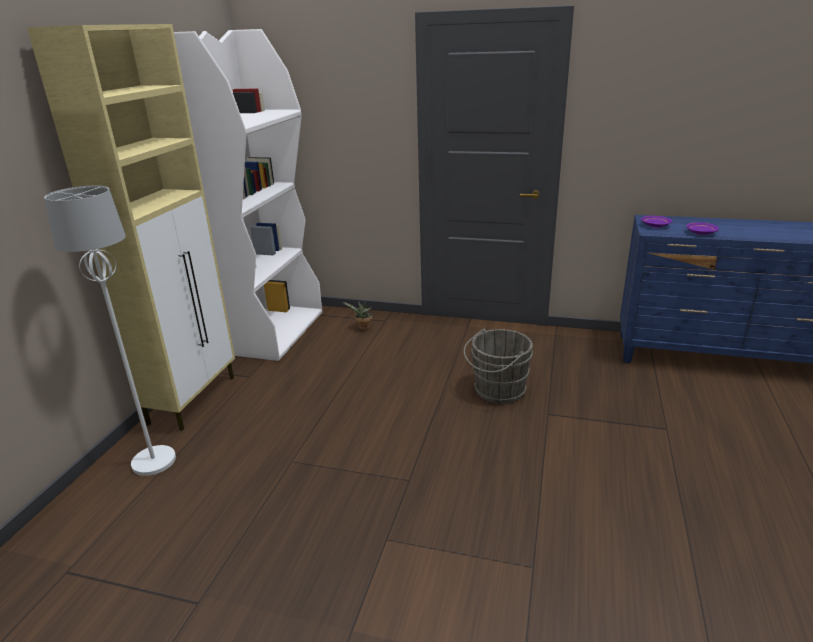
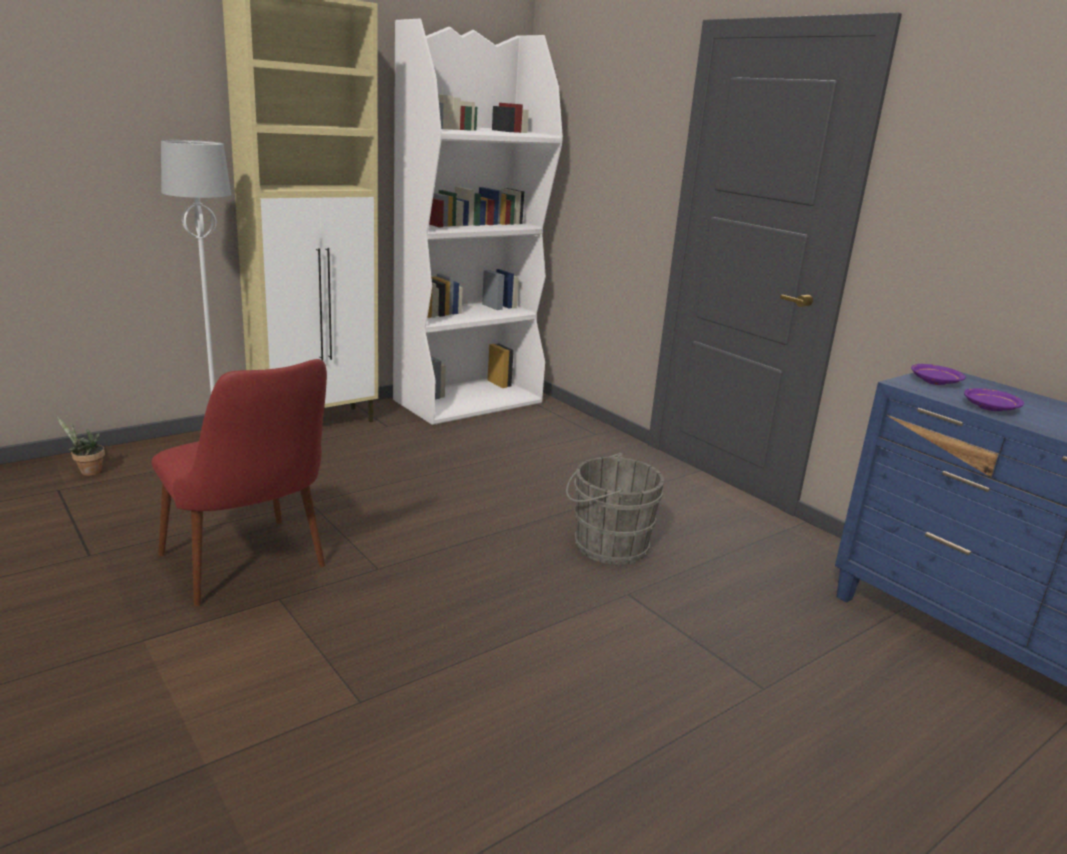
camera: 35 degrees right, 5 degrees down
potted plant [342,302,372,330] -> potted plant moved to [57,417,105,476]
none -> red chair [151,359,327,606]

